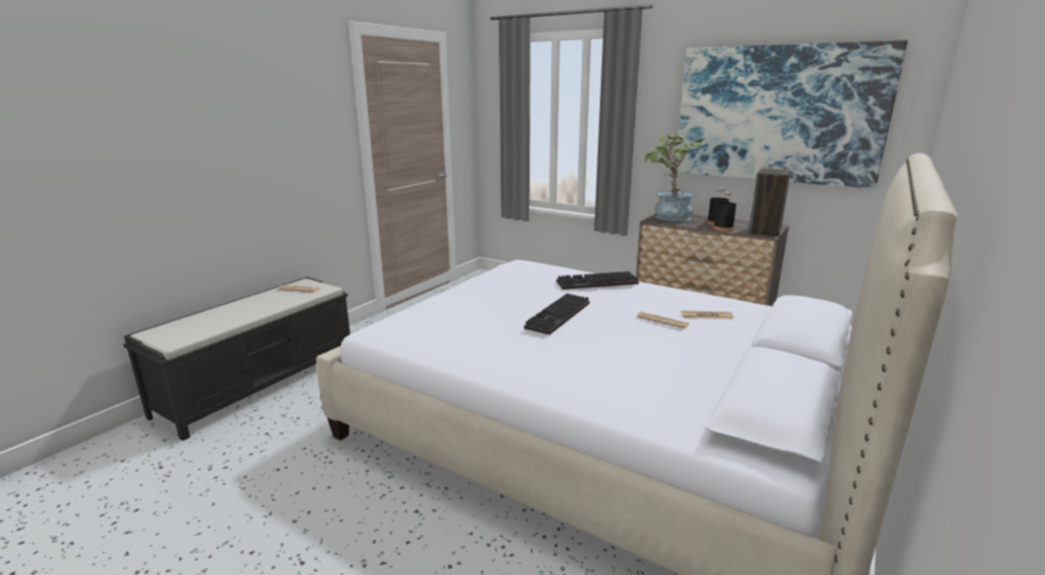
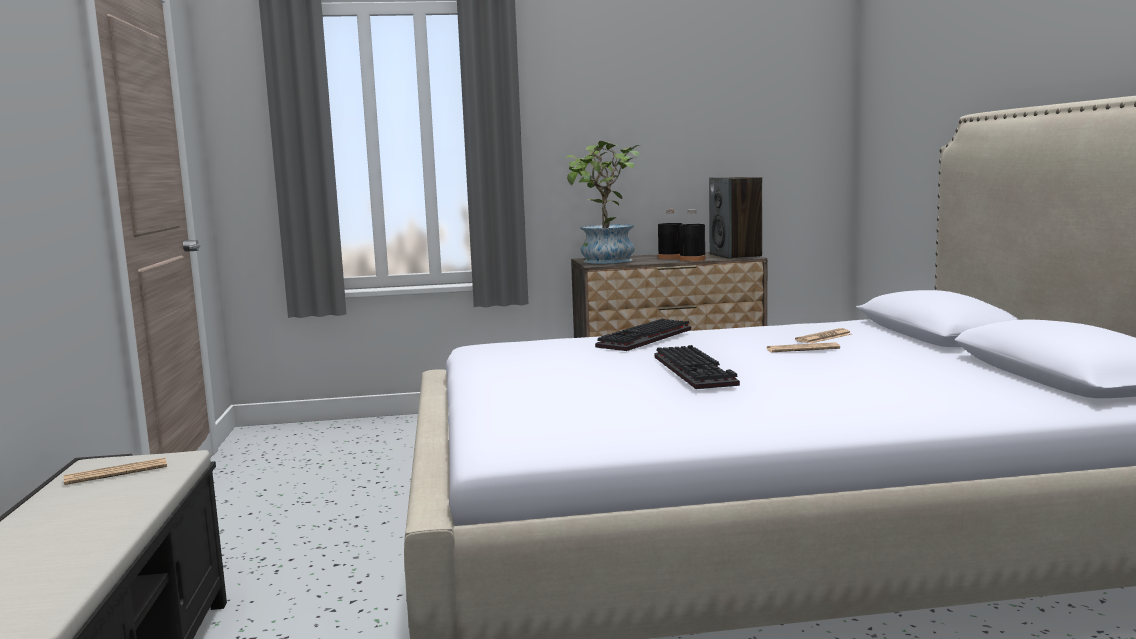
camera: 40 degrees left, 10 degrees down
picture [676,40,908,189] -> none

